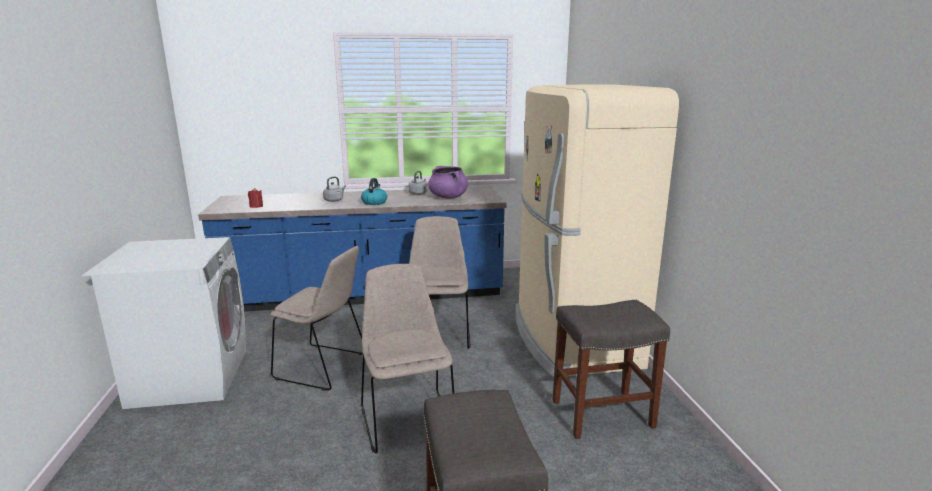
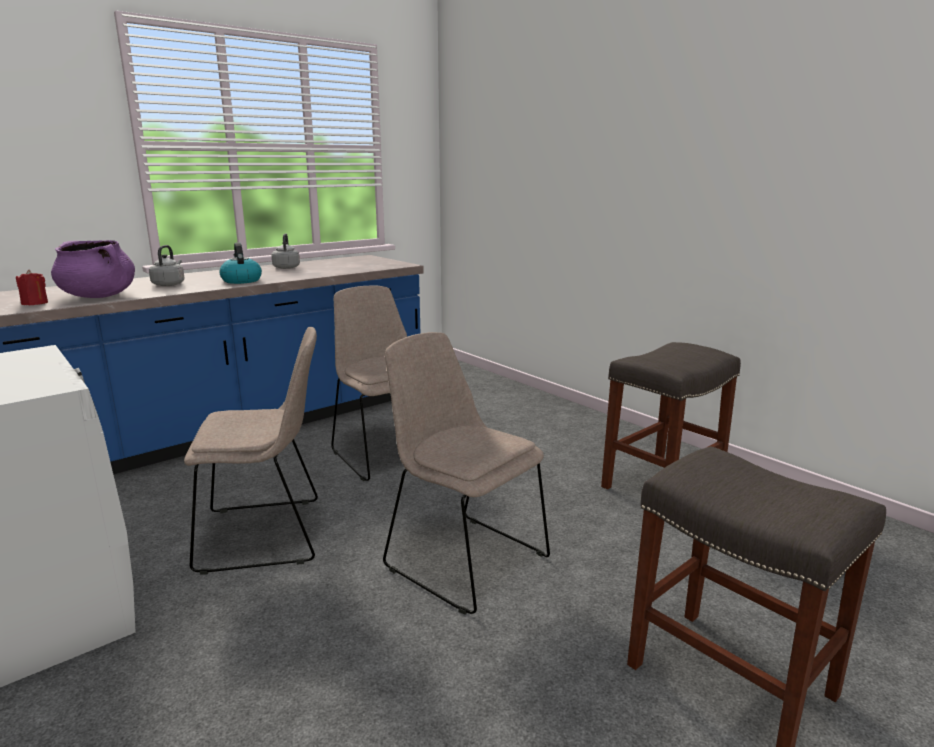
camera: 30 degrees left, 0 degrees up
purple cooking pot [428,166,468,199] -> purple cooking pot moved to [51,240,135,298]
beige fridge [515,84,679,378] -> none

